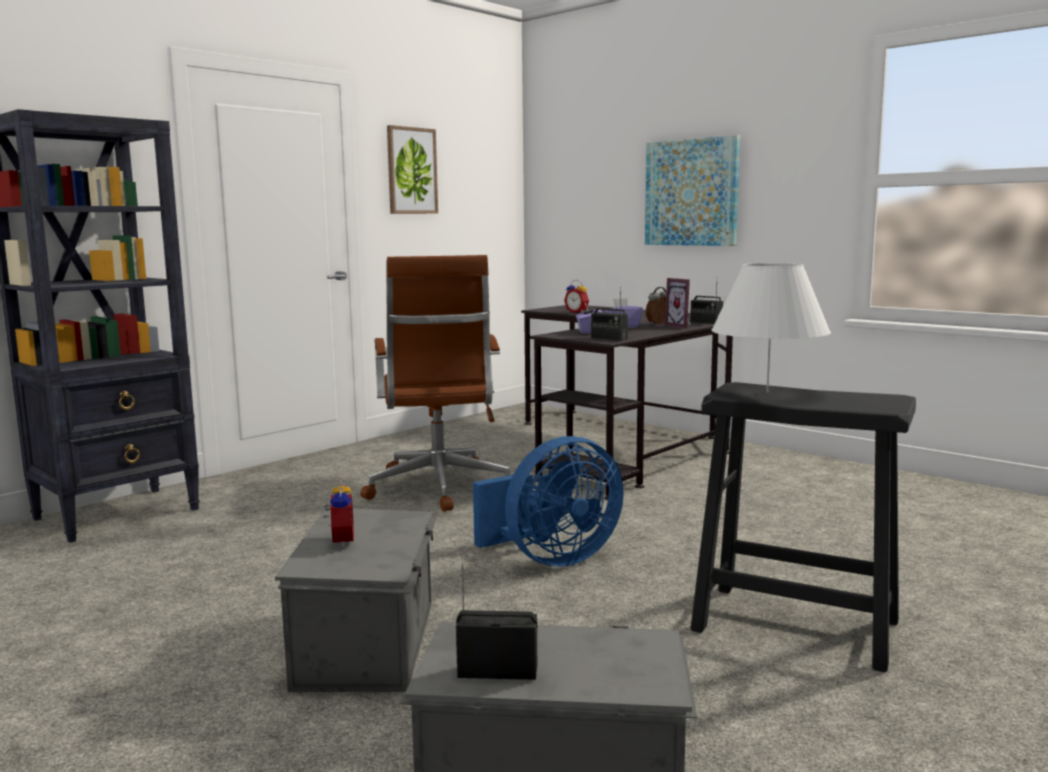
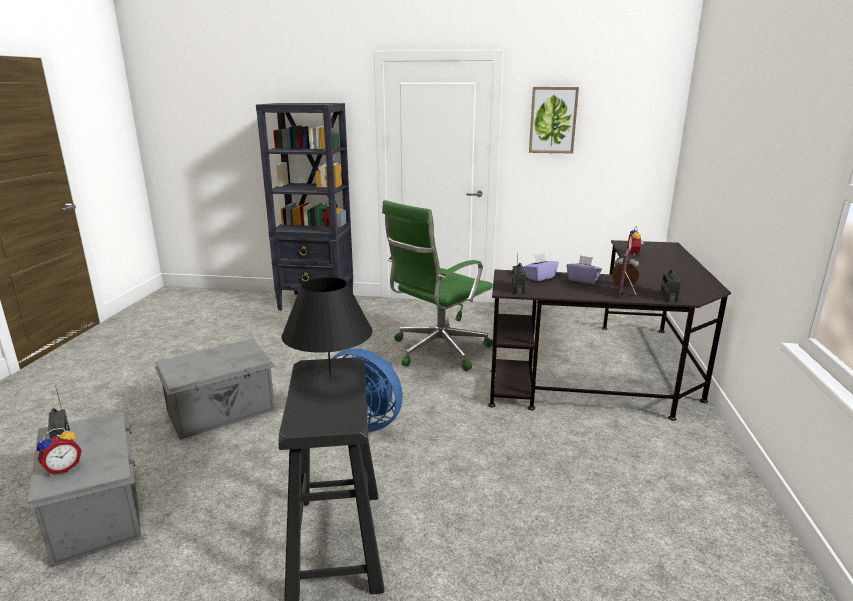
camera: 55 degrees right, 10 degrees up
alarm clock [324,478,354,548] -> alarm clock moved to [37,428,82,475]
brown office chair [360,255,510,512] -> green office chair [382,200,493,371]
picture [645,135,740,246] -> none
white table lamp [711,263,831,393] -> black table lamp [282,277,373,377]

